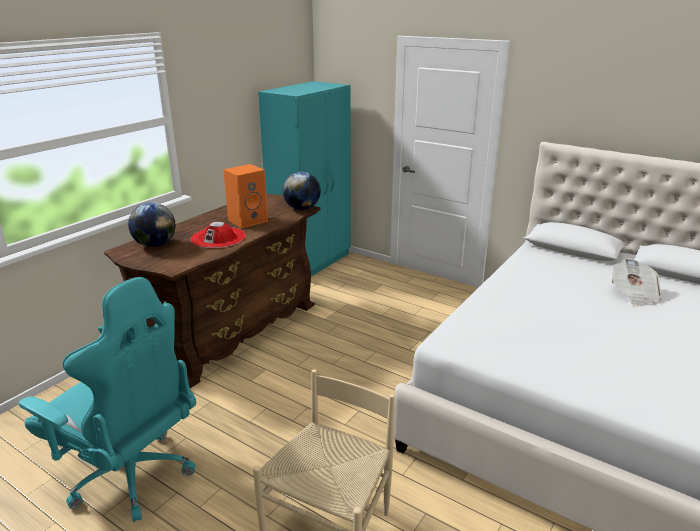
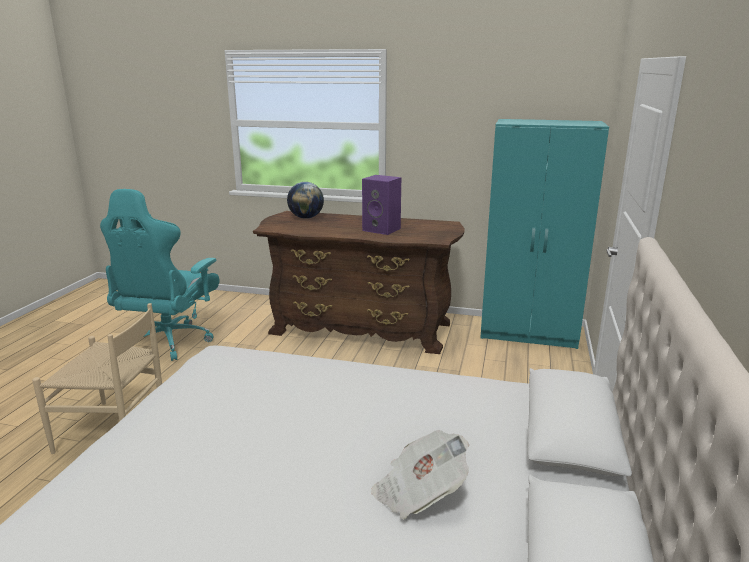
camera: 70 degrees right, 5 degrees down
red hat [191,222,246,248] -> none
orange speaker [223,164,268,228] -> purple speaker [362,175,401,235]
globe [282,172,321,210] -> none

